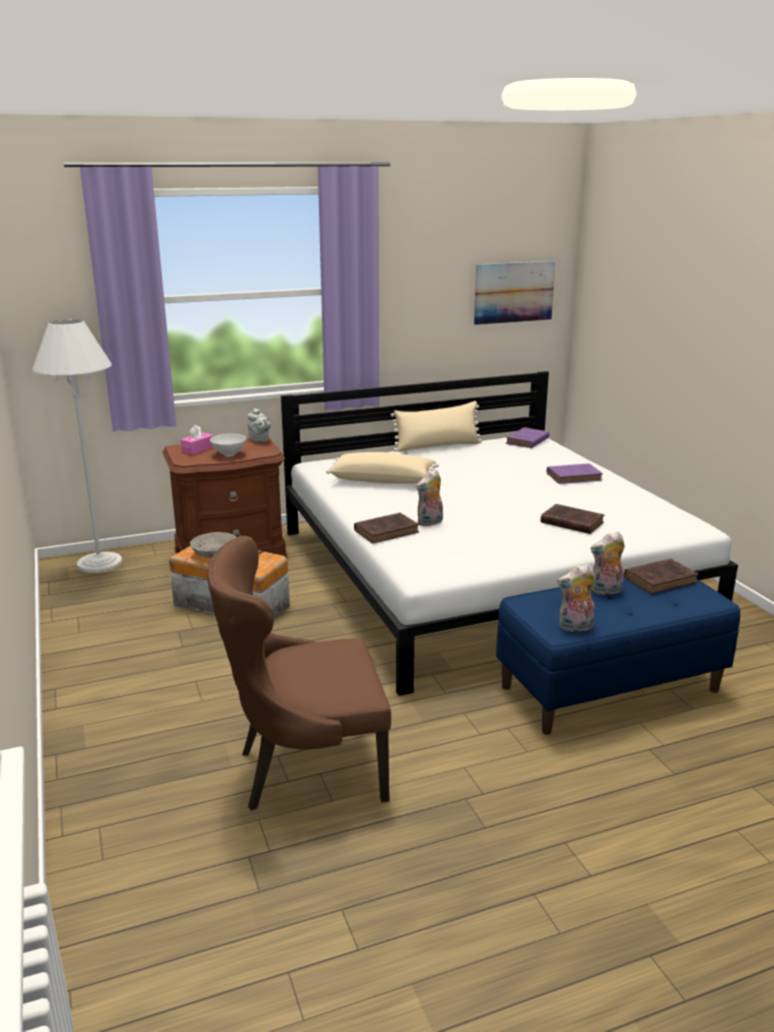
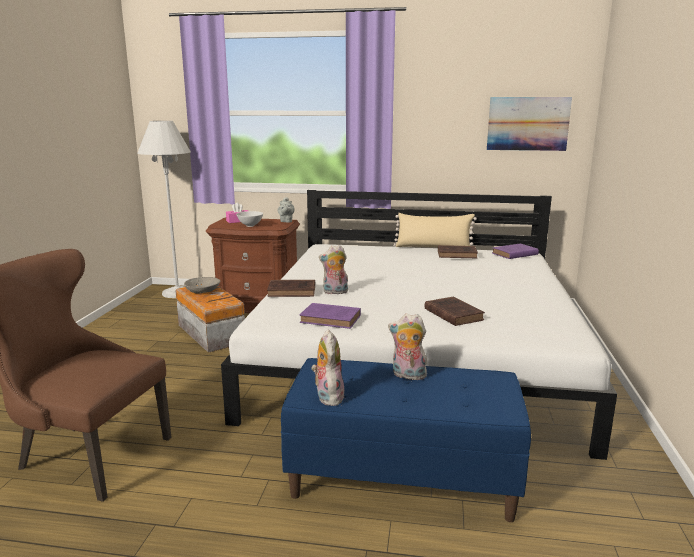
camera: 30 degrees right, 5 degrees down
beige pillow [326,452,439,484] -> none
purple book [547,463,603,484] -> purple book moved to [300,303,361,329]
plush toy [557,564,596,632] -> plush toy turned 60 degrees clockwise [312,330,344,406]
brown book [624,559,699,594] -> brown book moved to [438,245,478,258]

